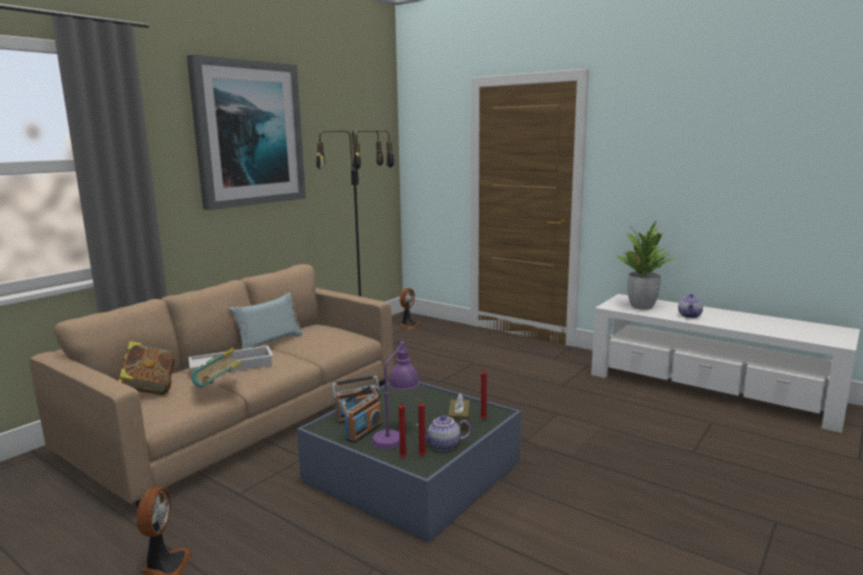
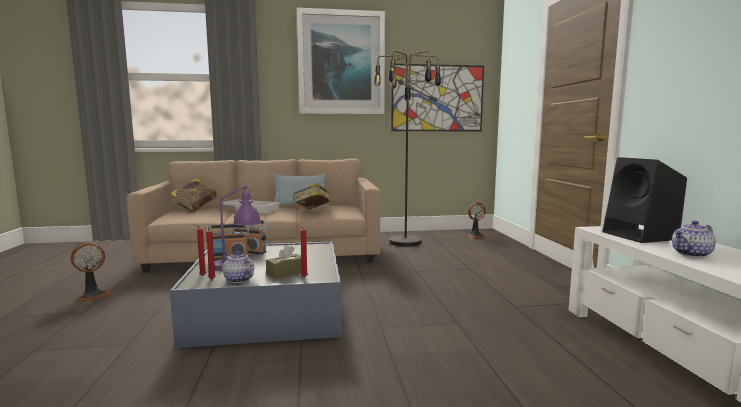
camera: 45 degrees right, 5 degrees down
book [191,348,243,388] -> book moved to [292,182,333,209]
potted plant [616,221,676,310] -> black speaker [603,157,687,243]
none -> picture [391,64,484,131]

